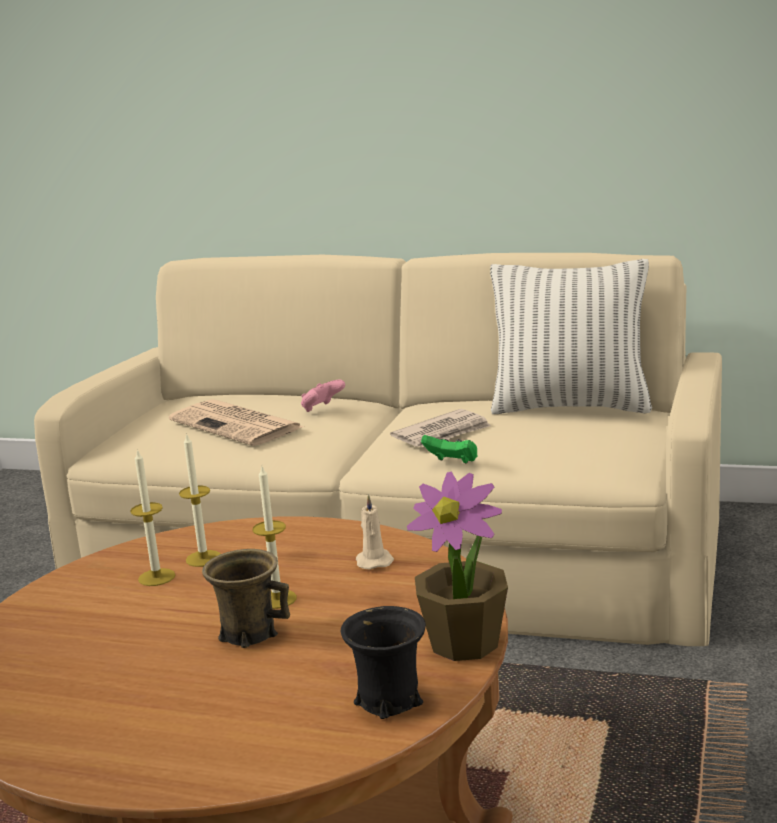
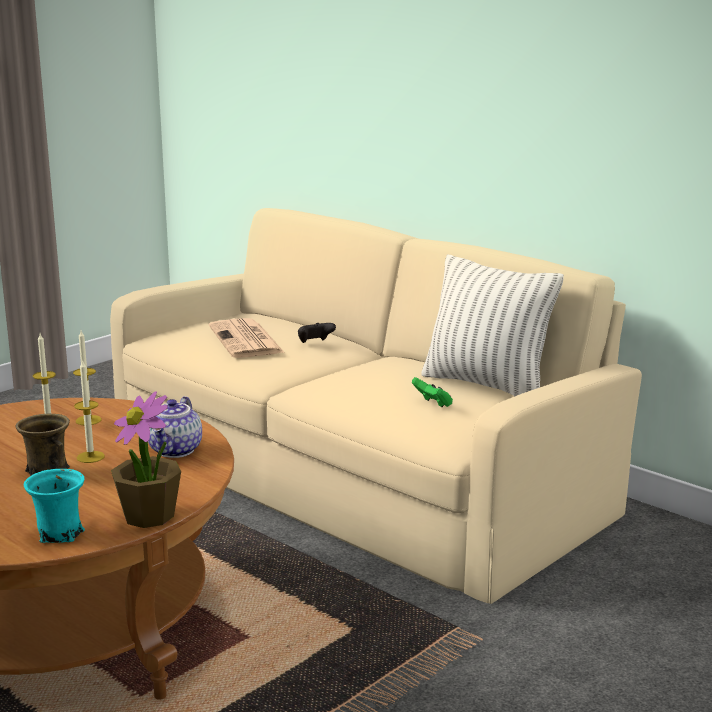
camera: 25 degrees right, 0 degrees up
pink game controller [301,379,345,412] -> black game controller [298,323,336,343]
black mug [341,606,426,719] -> turquoise mug [24,469,85,543]
beige candle [356,494,394,570] -> teapot [148,396,202,458]
newspaper [390,409,491,447] -> none
green game controller [421,435,478,464] -> green game controller moved to [412,377,453,407]

